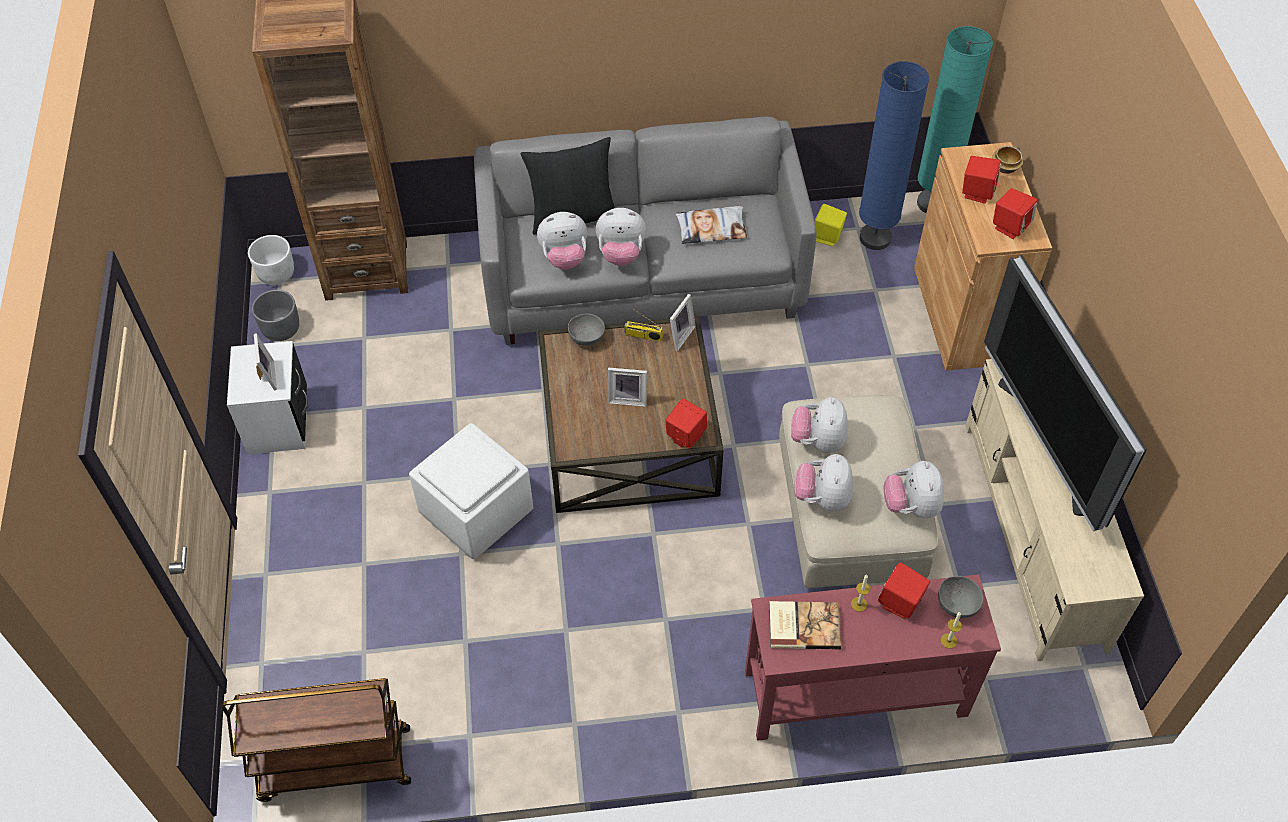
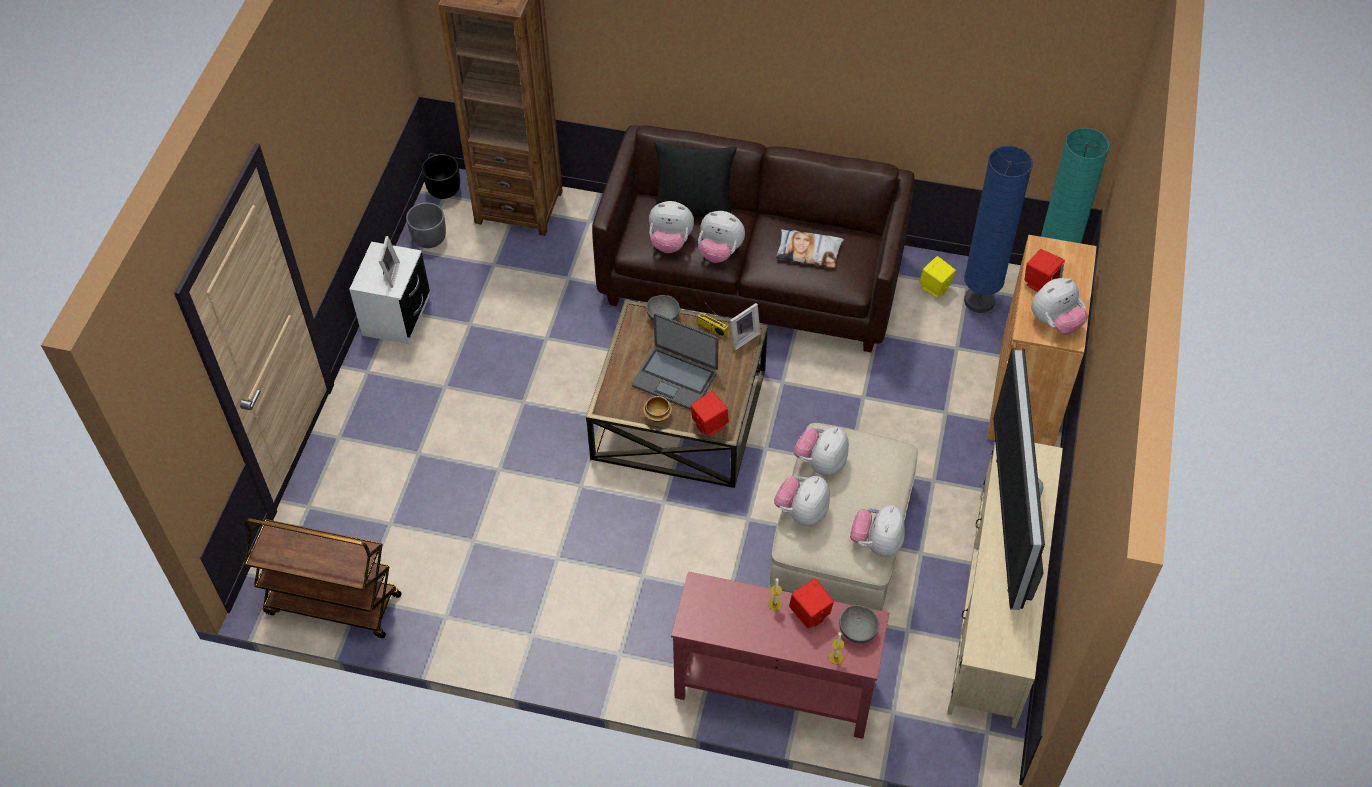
camera: 20 degrees right, 0 degrees up
white planter [248,235,294,285] -> black planter [422,154,460,199]
white ottoman [409,423,533,559] -> none
grey sofa [474,117,817,345] -> brown sofa [592,125,914,352]
picture frame [608,368,647,407] -> laptop [632,313,719,410]
book [769,601,841,649] -> none
bowl [992,146,1023,174] -> bowl moved to [643,396,672,422]
red speaker [993,188,1038,239] -> plush toy [1031,278,1088,335]

